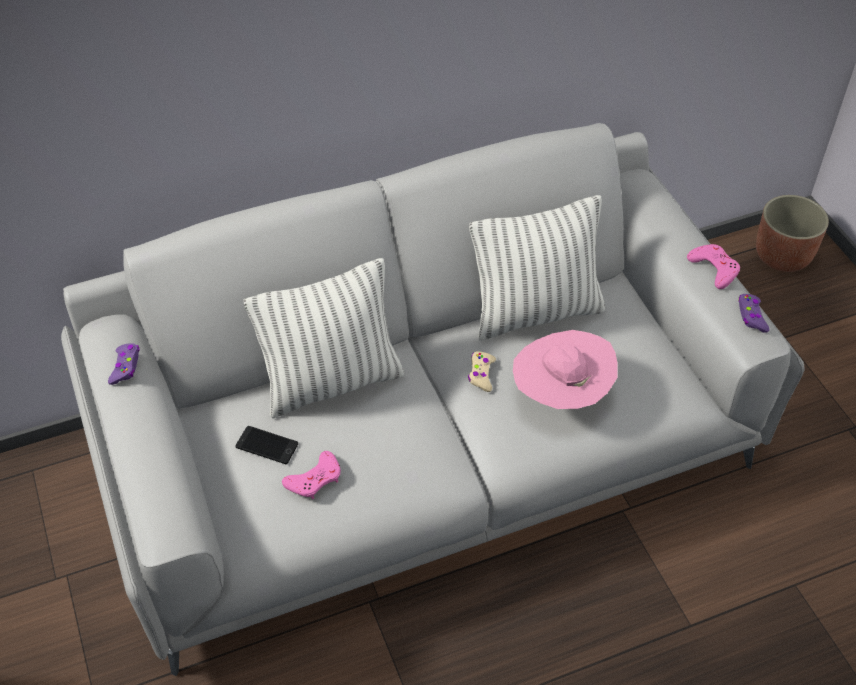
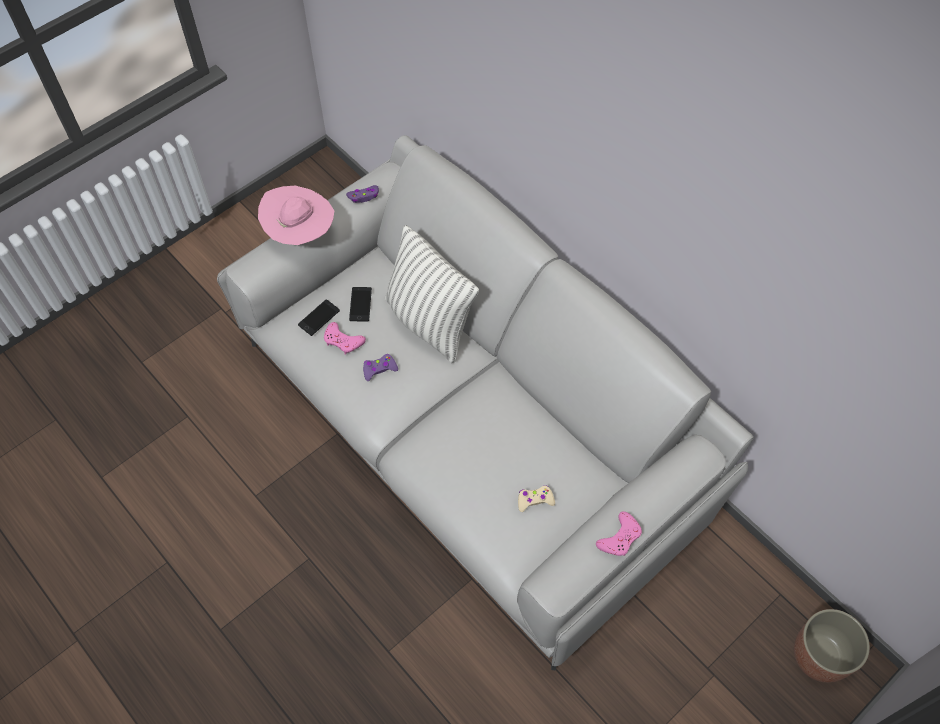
camera: 70 degrees right, 10 degrees up
beige game controller [468,351,496,392] -> beige game controller moved to [518,485,555,512]
pillow [469,195,606,341] -> none
pink hat [513,330,618,409] -> pink hat moved to [258,186,334,245]
purple game controller [738,294,770,333] -> purple game controller moved to [363,354,398,381]
none -> phone [298,299,340,336]

